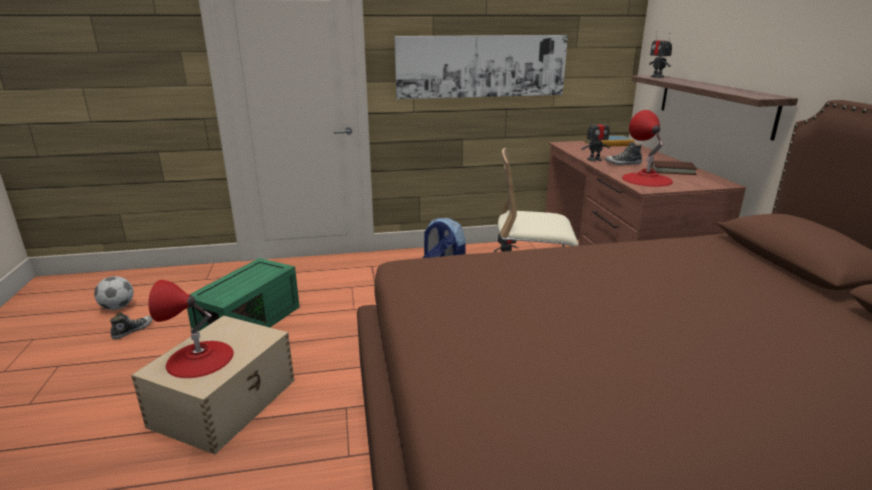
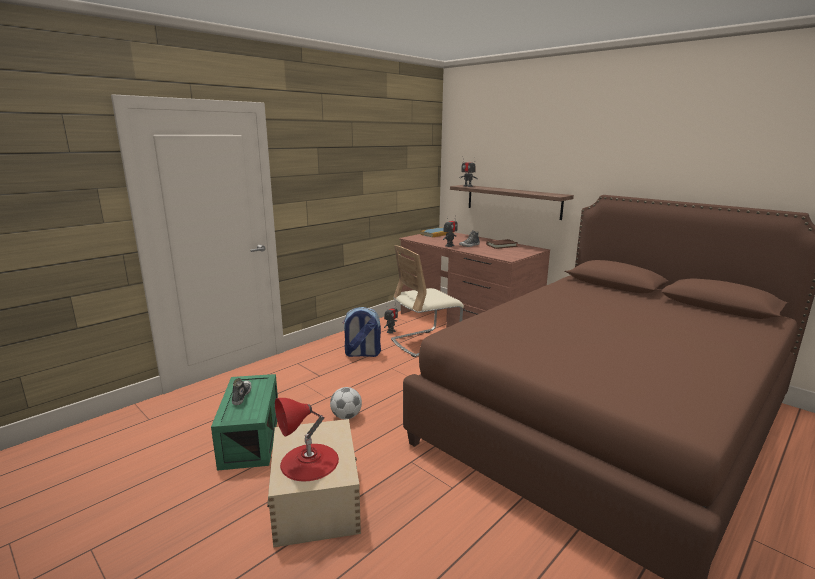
camera: 35 degrees left, 5 degrees down
football [94,276,134,310] -> football moved to [330,387,362,419]
shoe [110,312,152,339] -> shoe moved to [232,378,252,405]
picture [394,35,568,99] -> none
red table lamp [622,110,673,187] -> none

